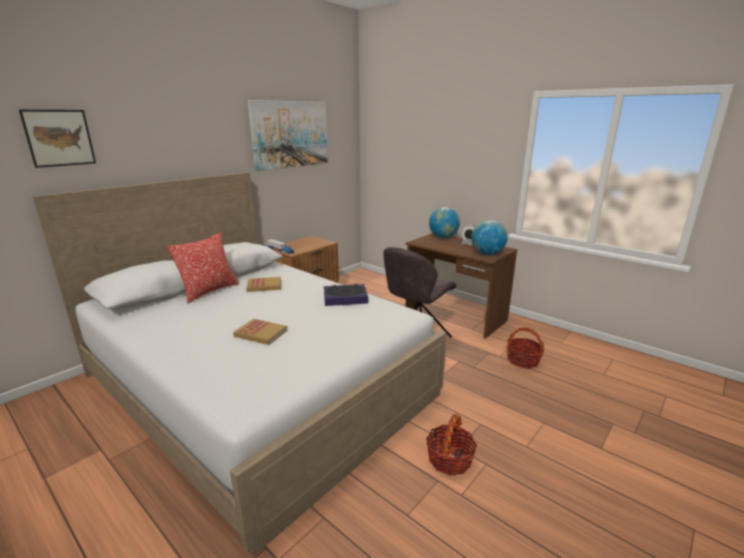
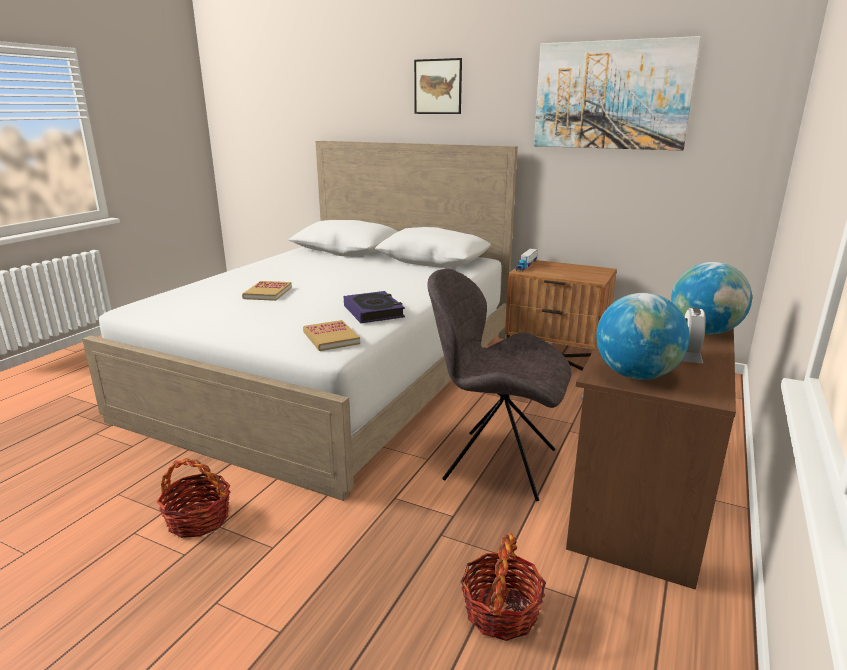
camera: 75 degrees right, 0 degrees up
picture [19,110,96,168] -> picture moved to [414,58,462,114]
pillow [168,233,239,303] -> none
book [246,277,281,292] -> book moved to [303,320,360,351]

